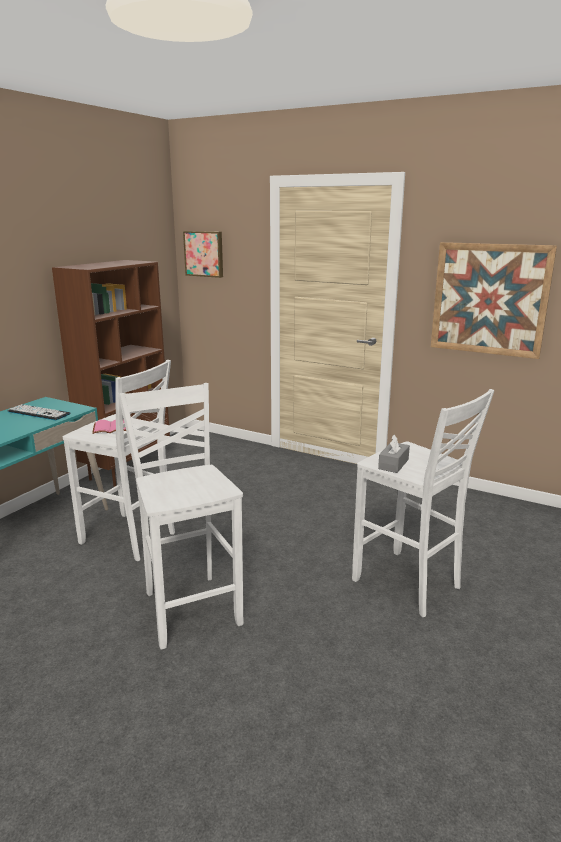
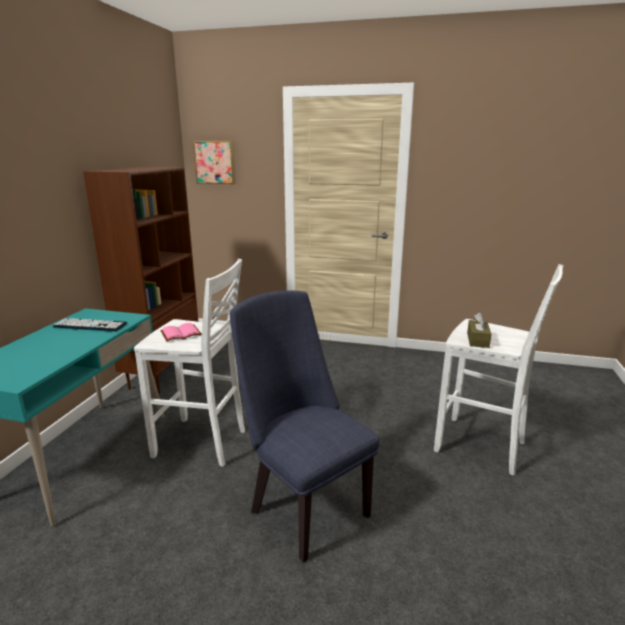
camera: 15 degrees left, 0 degrees up
white stool [119,383,244,650] -> blue chair [230,290,380,563]
grey tissue box [378,434,410,473] -> brown tissue box [467,313,491,348]
picture [431,242,557,359] -> none

